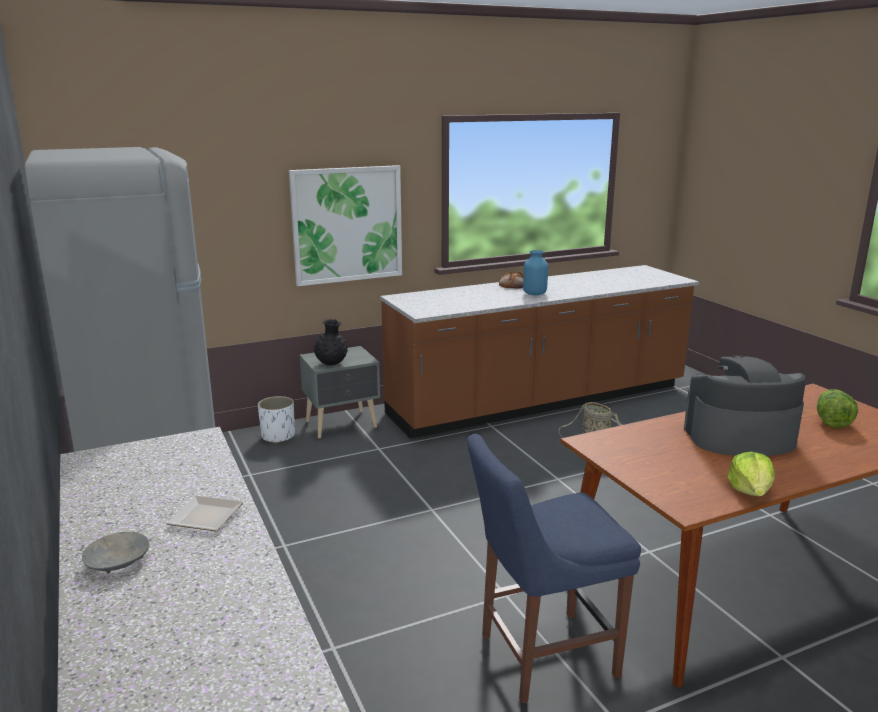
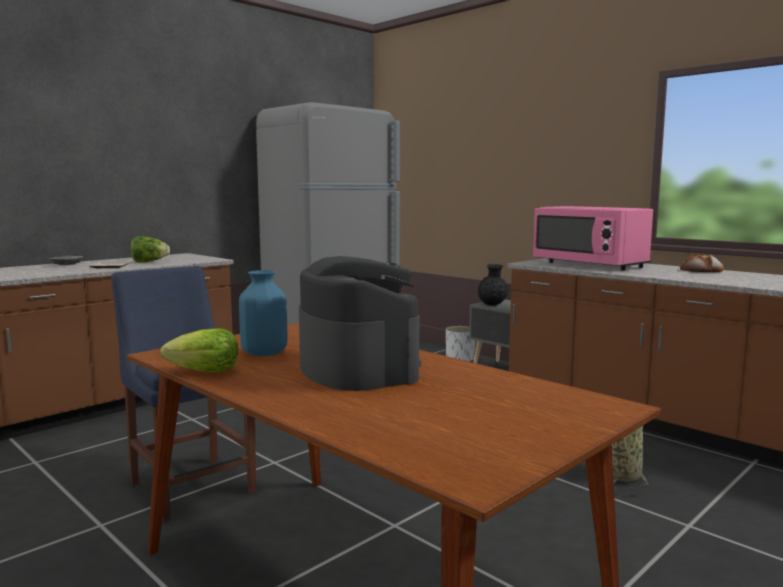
camera: 70 degrees right, 10 degrees down
picture [289,165,402,286] -> none
blue vase [523,250,548,295] -> blue vase moved to [239,270,287,356]
lettuce [817,389,858,428] -> lettuce moved to [131,236,170,263]
none -> pink microwave [533,206,653,271]

